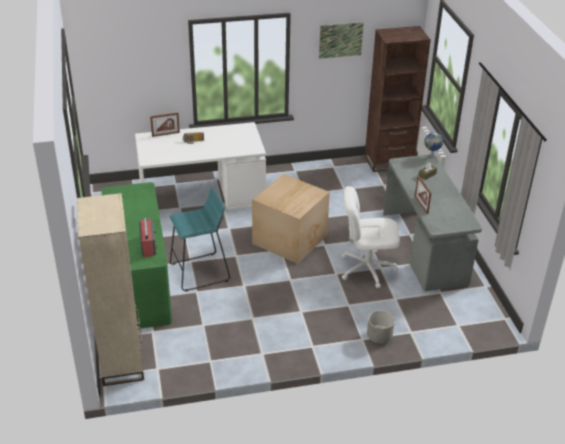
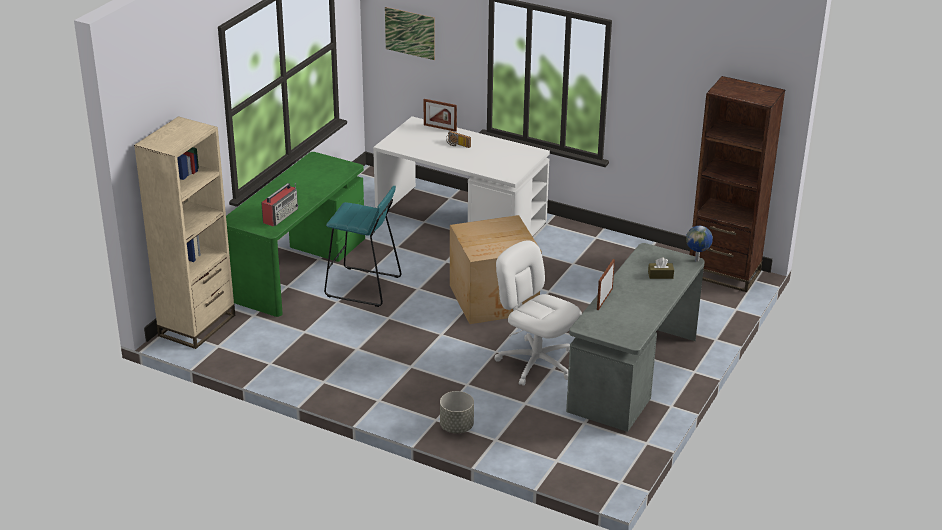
camera: 40 degrees right, 5 degrees down
picture [319,22,364,59] -> picture moved to [385,7,435,60]

